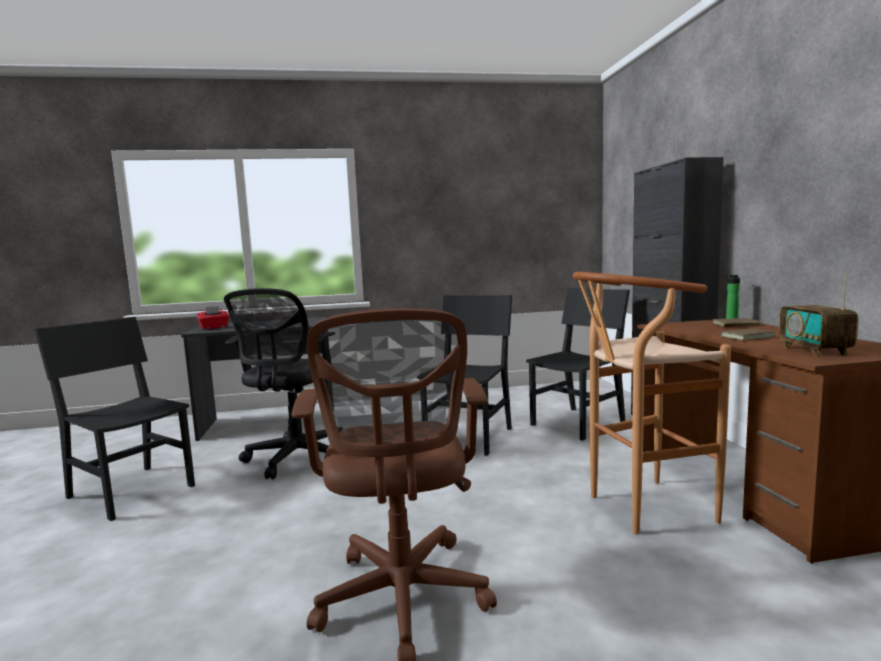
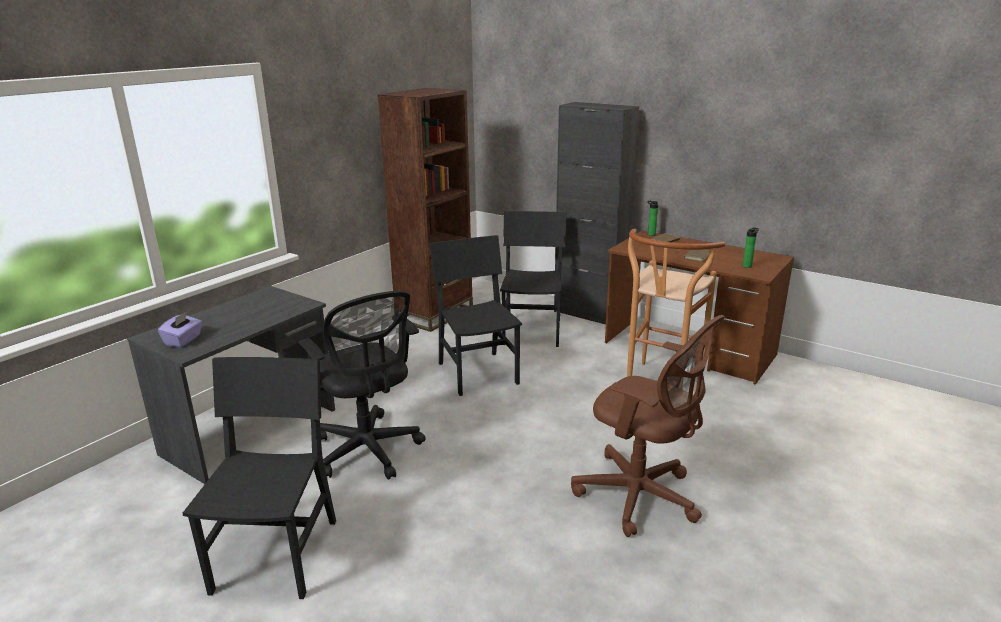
camera: 45 degrees left, 15 degrees up
black chair [34,317,195,521] -> black chair turned 105 degrees clockwise [183,357,336,599]
red tissue box [196,306,229,329] -> purple tissue box [158,312,202,347]
radio [779,272,859,356] -> bottle [742,227,759,268]
none -> brown bookcase [378,88,473,332]

